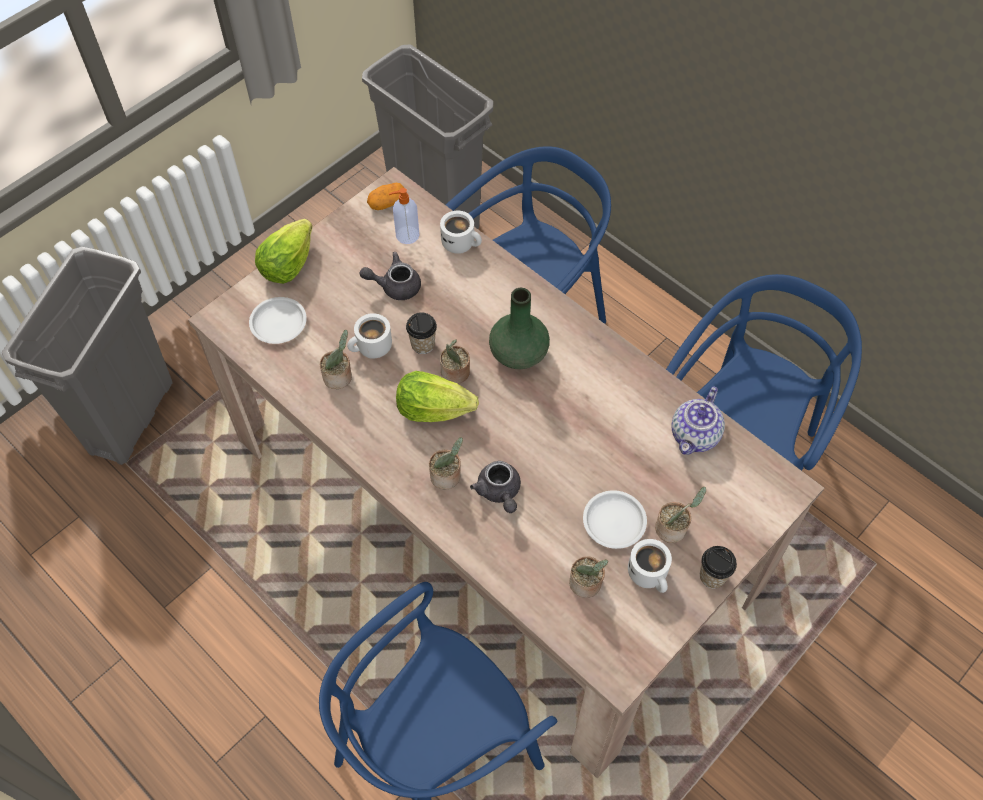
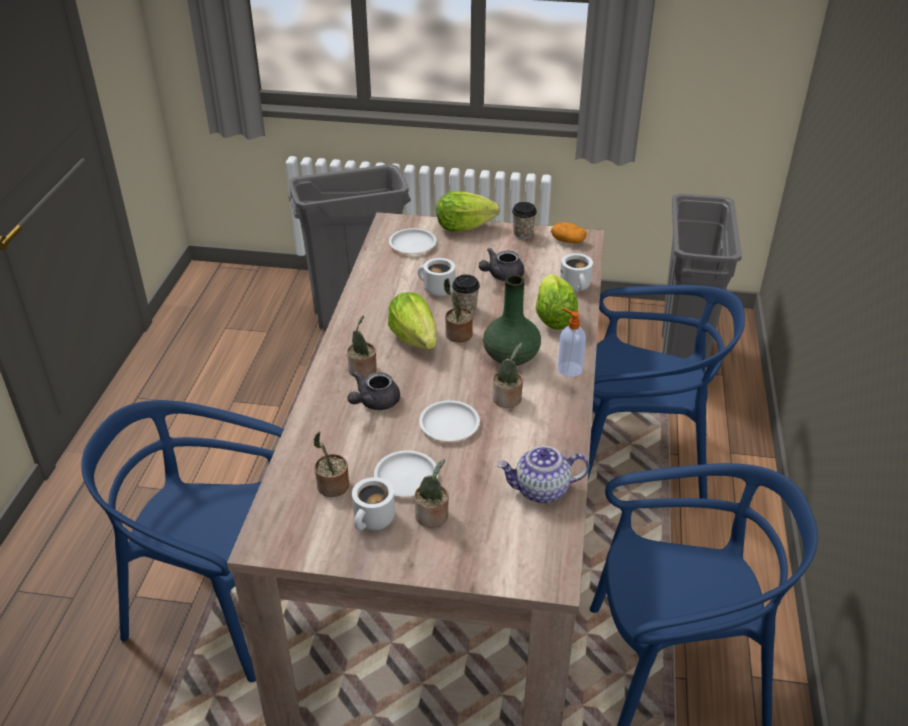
camera: 55 degrees right, 20 degrees down
potted plant [320,330,352,389] -> potted plant moved to [493,342,523,408]
grey teapot [360,252,421,300] -> grey teapot turned 90 degrees counterclockwise [479,248,524,281]
soap dispenser [389,188,420,244] -> soap dispenser moved to [558,308,586,377]
cup [700,546,737,589] -> cup moved to [512,202,537,239]
none -> white plate [419,400,480,441]
none -> lettuce [536,274,578,330]

